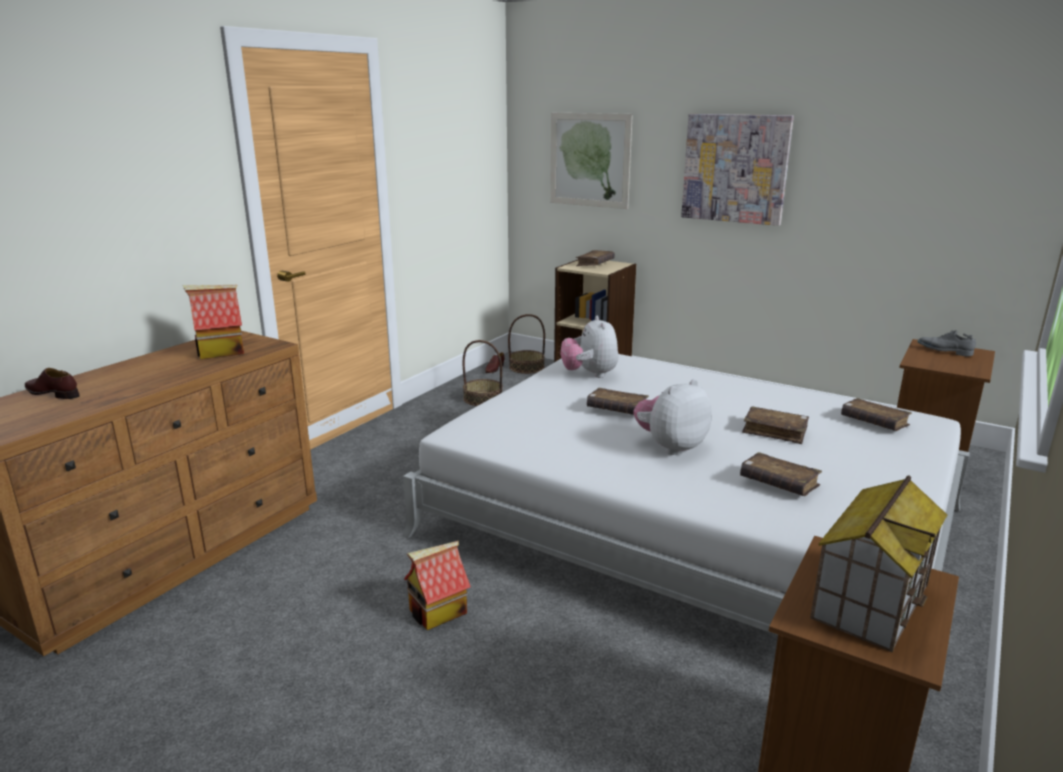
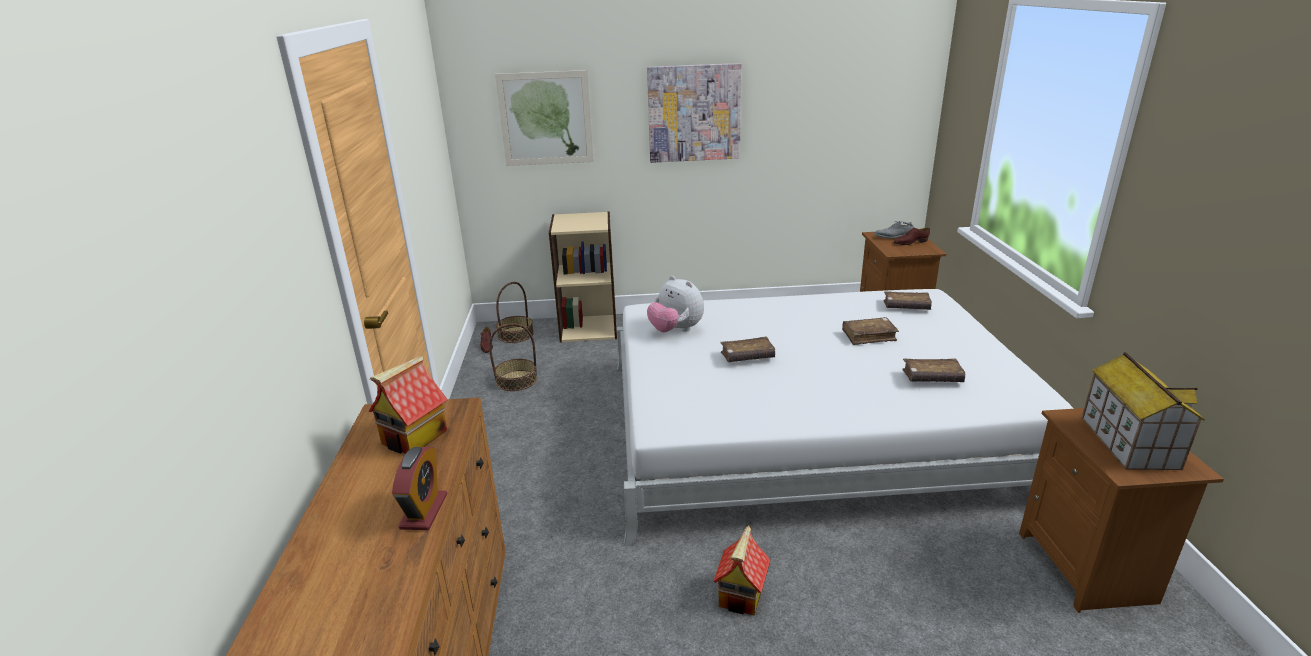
camera: 35 degrees left, 5 degrees up
brown shoe [25,368,80,399] -> brown shoe moved to [894,227,930,245]
brown book [576,250,615,266] -> none
plush toy [633,379,711,455] -> none
none -> alarm clock [392,447,447,530]

